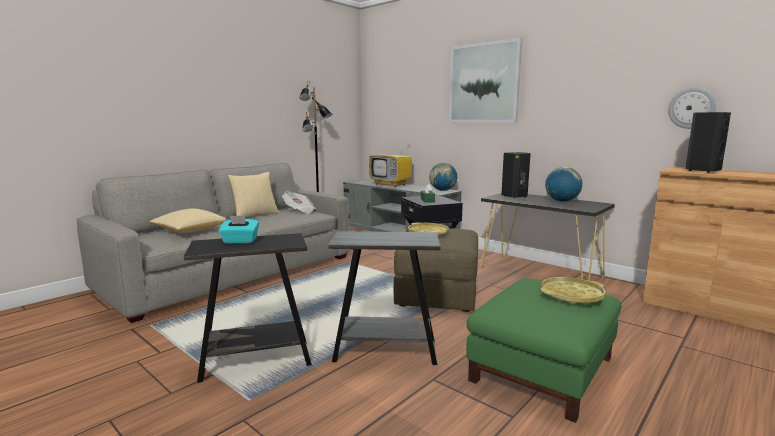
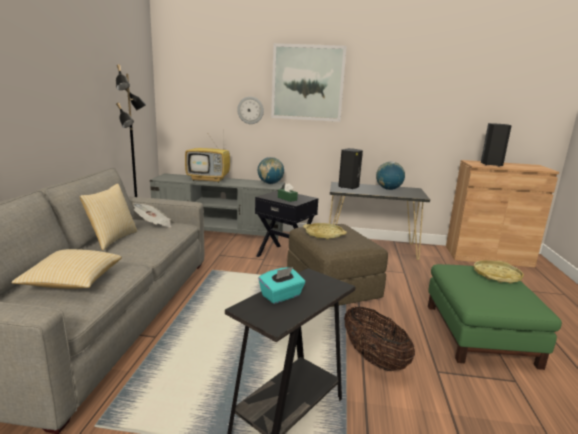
camera: 35 degrees left, 5 degrees up
grey side table [328,231,440,365] -> basket [344,307,415,371]
wall clock [668,87,716,129] -> wall clock moved to [237,96,264,124]

